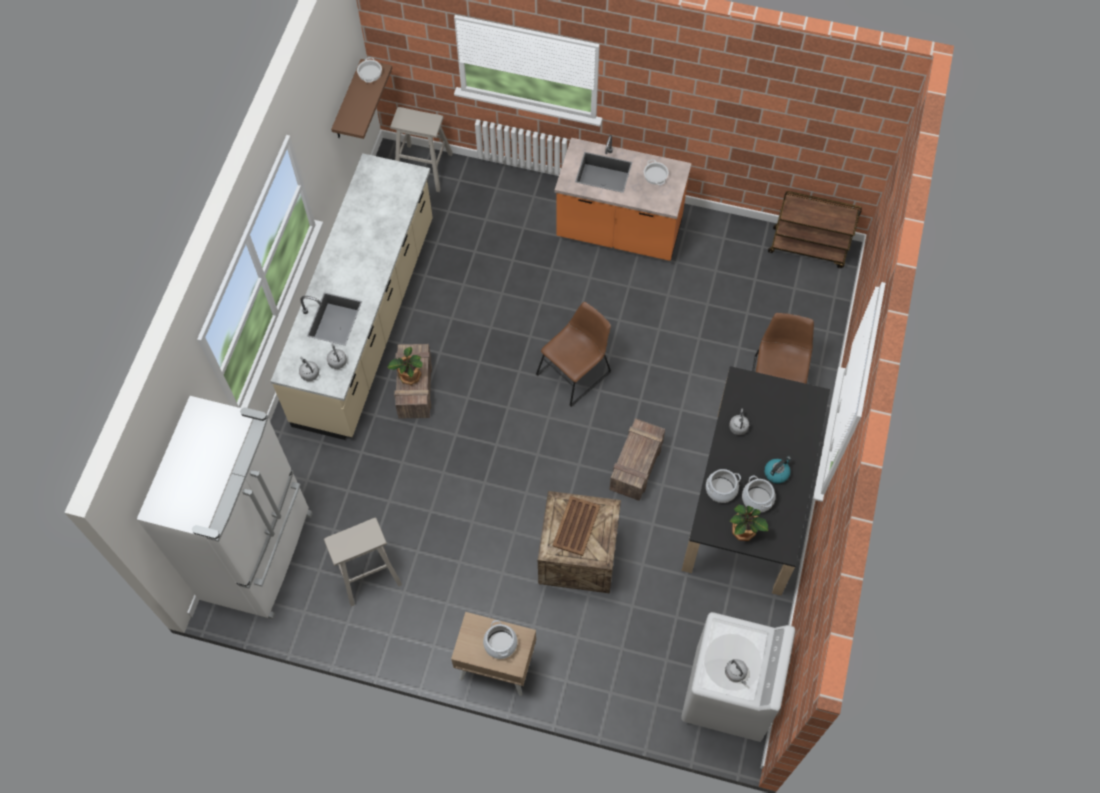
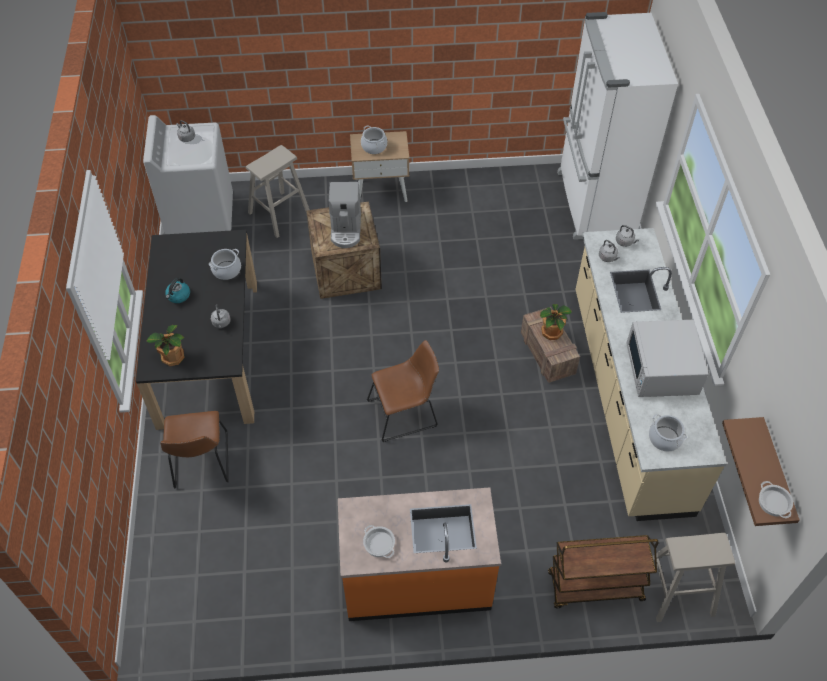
camera: 160 degrees right, 10 degrees down
beige stool [324,518,402,606] -> beige stool moved to [246,145,310,238]
brown chair [536,302,611,407] -> brown chair turned 135 degrees counterclockwise [367,340,439,442]
brown tray [552,496,600,556] -> coffee machine [329,182,361,248]
crate [610,418,665,501] -> none
potted plant [729,505,768,541] -> potted plant moved to [147,325,185,366]
cooking pot [742,475,776,512] -> cooking pot moved to [649,414,687,452]
brown cart [768,191,862,268] -> brown cart moved to [548,535,659,608]
none -> white microwave [626,320,708,397]

